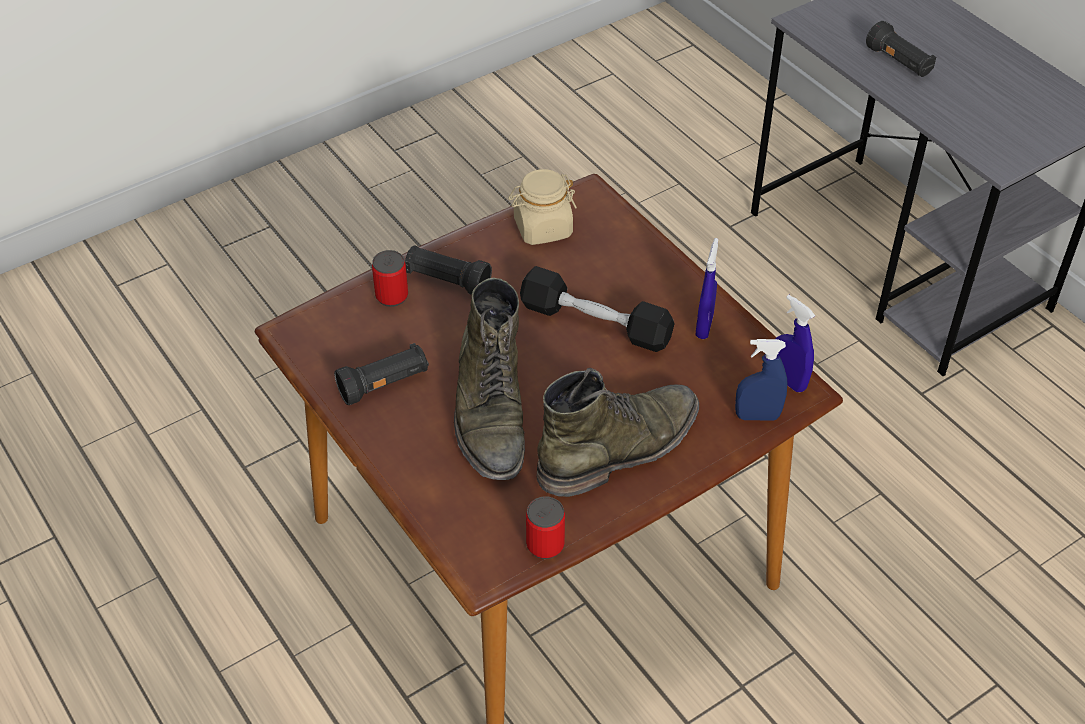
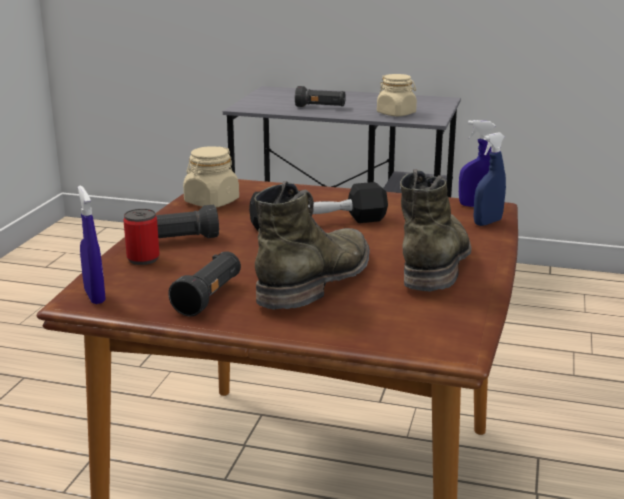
camera: 40 degrees left, 25 degrees down
green boot [454,278,525,480] -> green boot turned 105 degrees counterclockwise [254,181,370,309]
can [526,496,565,559] -> none
blue spray bottle [696,238,718,339] -> blue spray bottle moved to [78,185,106,304]
none -> beige jar [377,74,417,116]

